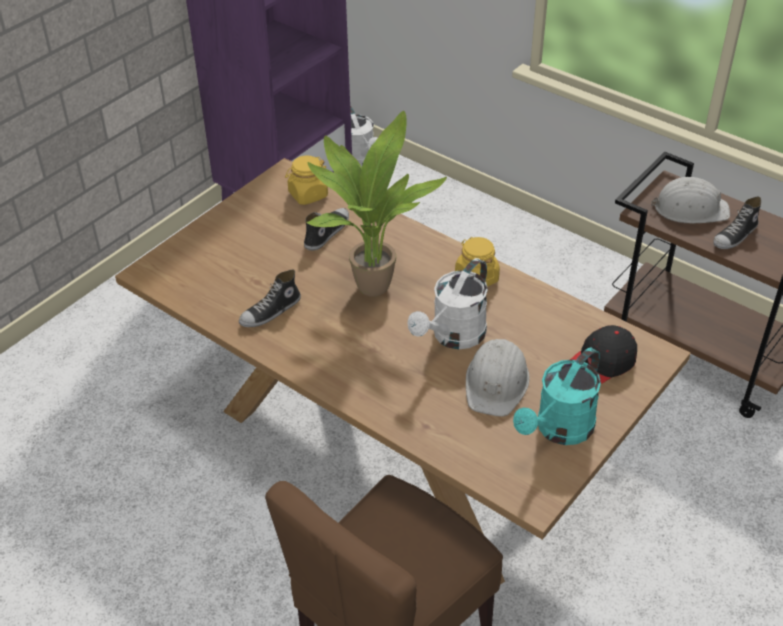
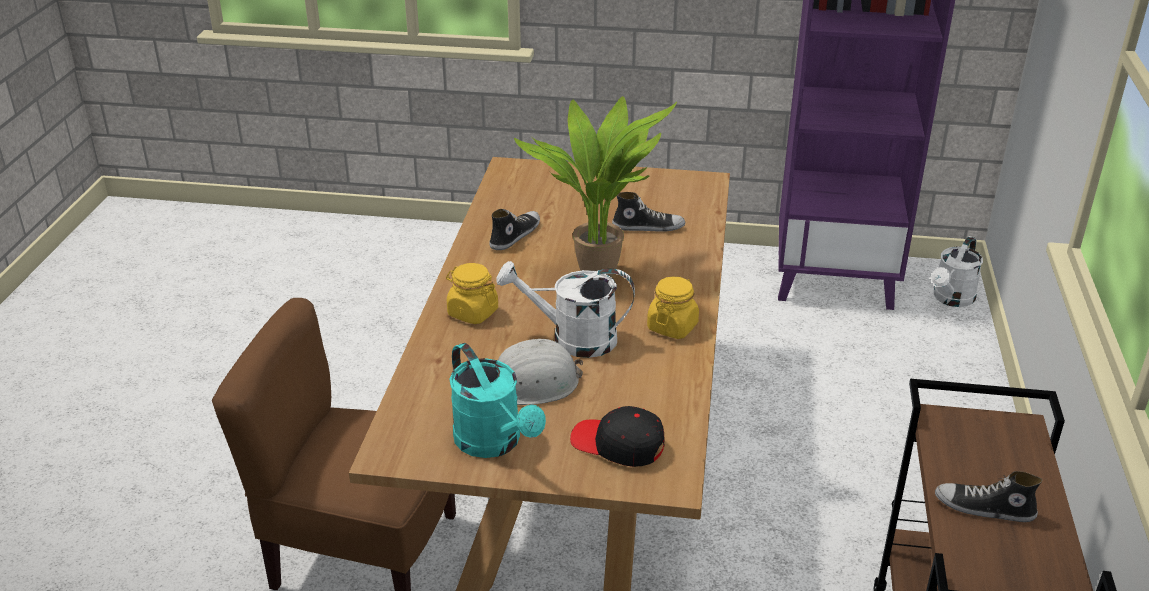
camera: 60 degrees right, 10 degrees down
shoe [239,269,301,327] -> shoe turned 105 degrees clockwise [489,209,540,250]
yellow jar [285,156,328,205] -> yellow jar moved to [446,263,498,324]
turquoise watering can [513,348,601,445] -> turquoise watering can turned 135 degrees counterclockwise [449,343,546,458]
white hard hat [651,177,730,223] -> none

